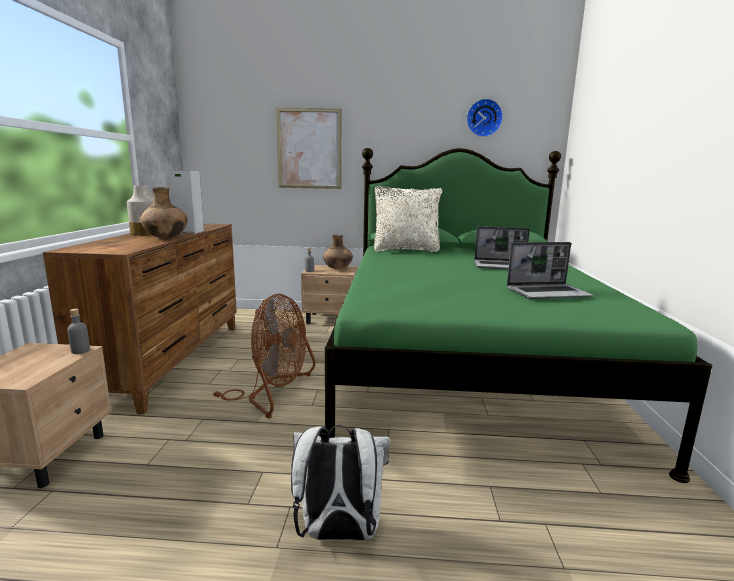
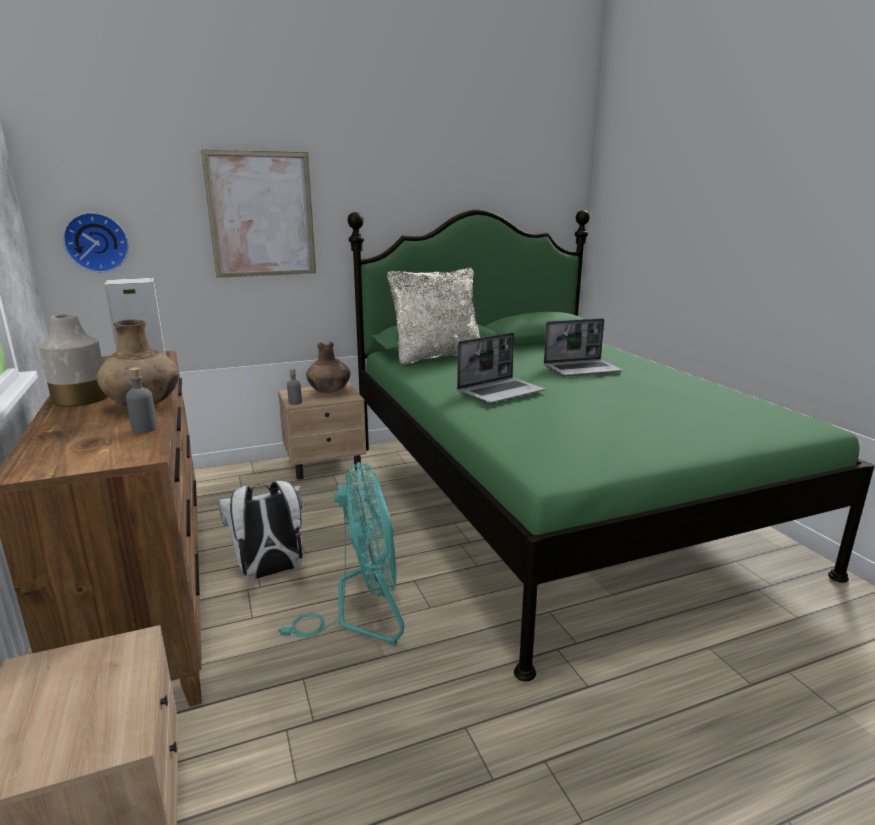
camera: 25 degrees left, 5 degrees up
grey bottle [67,309,90,354] -> grey bottle moved to [126,367,157,433]
brown fan [213,294,316,419] -> turquoise fan [279,462,404,646]
white backpack [291,425,389,540] -> white backpack moved to [218,481,303,579]
wall clock [466,98,503,137] -> wall clock moved to [63,212,129,273]
laptop [507,242,593,299] -> laptop moved to [457,332,545,404]

